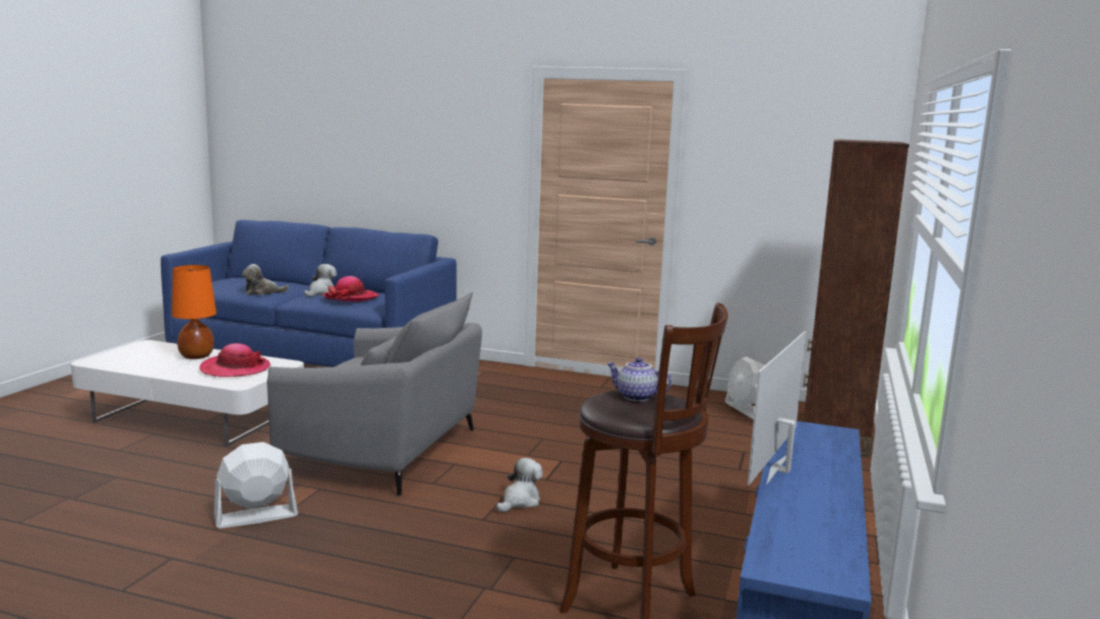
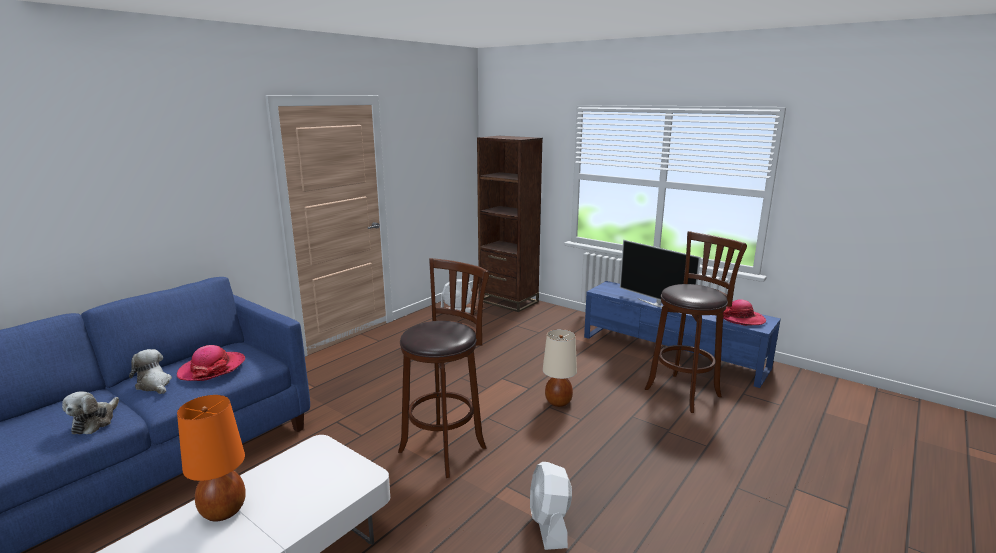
camera: 70 degrees left, 5 degrees up
hat [199,343,271,377] -> hat moved to [723,299,766,326]
grey armchair [267,292,482,496] -> brown stool [398,258,489,478]
plush toy [496,458,543,512] -> beige table lamp [543,329,577,407]
teapot [606,358,672,401] -> none

